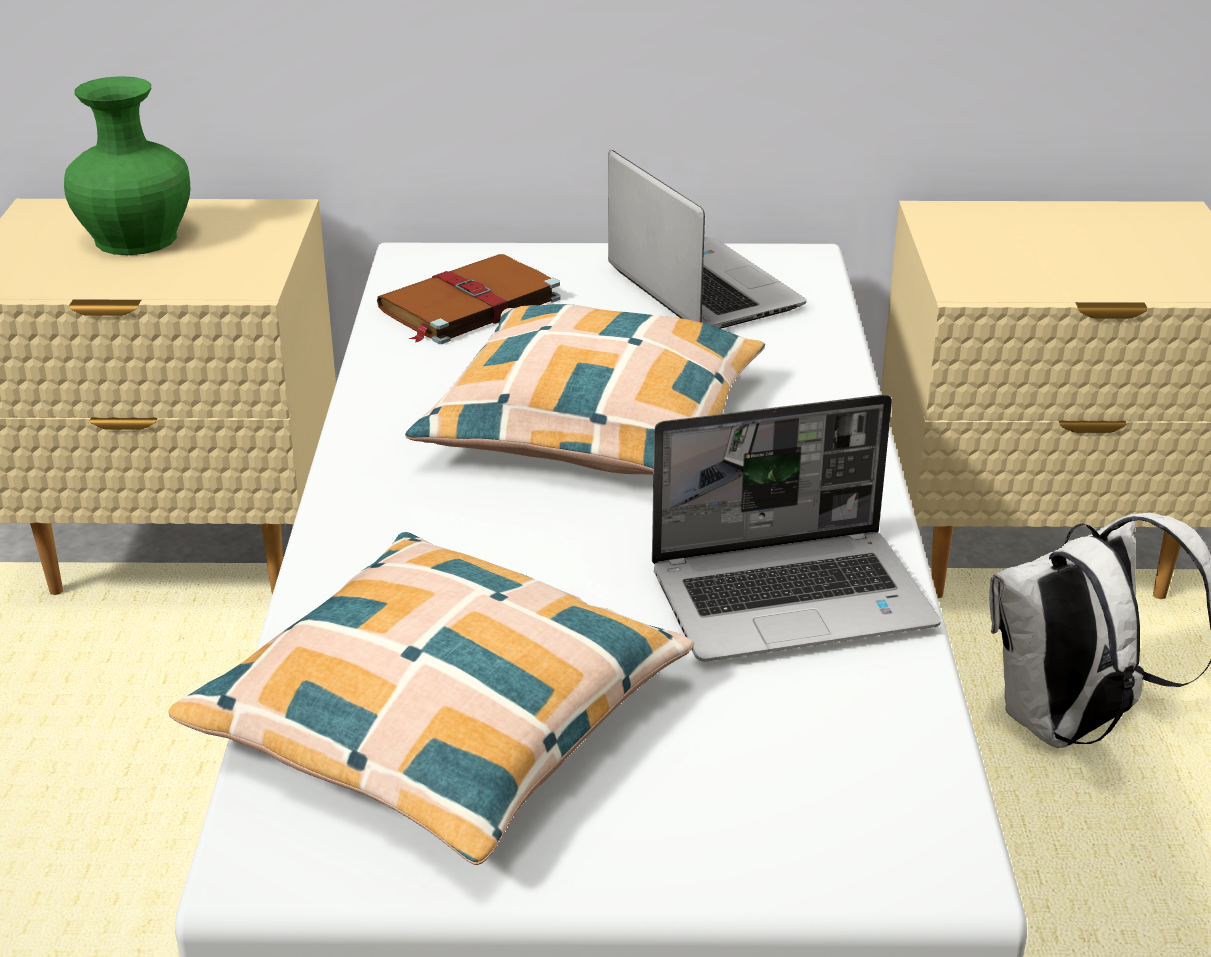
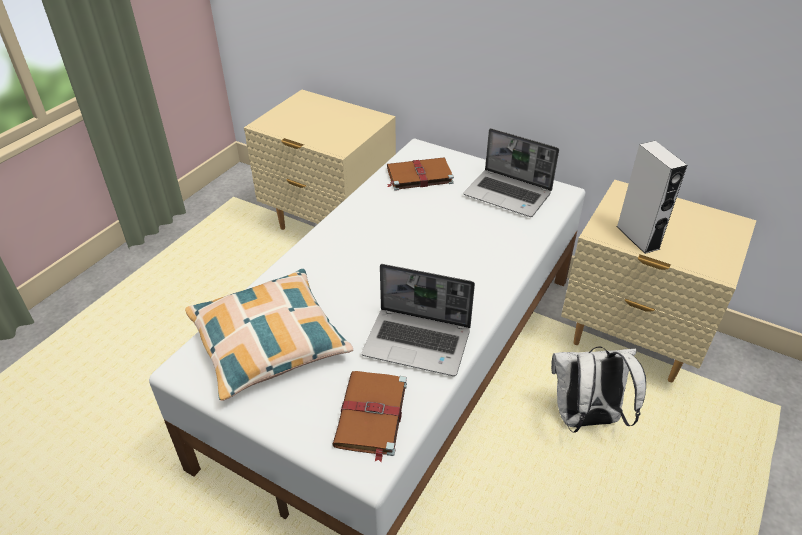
camera: 30 degrees right, 10 degrees up
green vase [64,76,190,255] -> none
pillow [405,304,765,475] -> none
laptop [608,150,807,329] -> laptop turned 120 degrees clockwise [464,128,559,217]
none -> brown book [332,371,407,462]
none -> grey speaker [616,141,687,254]

